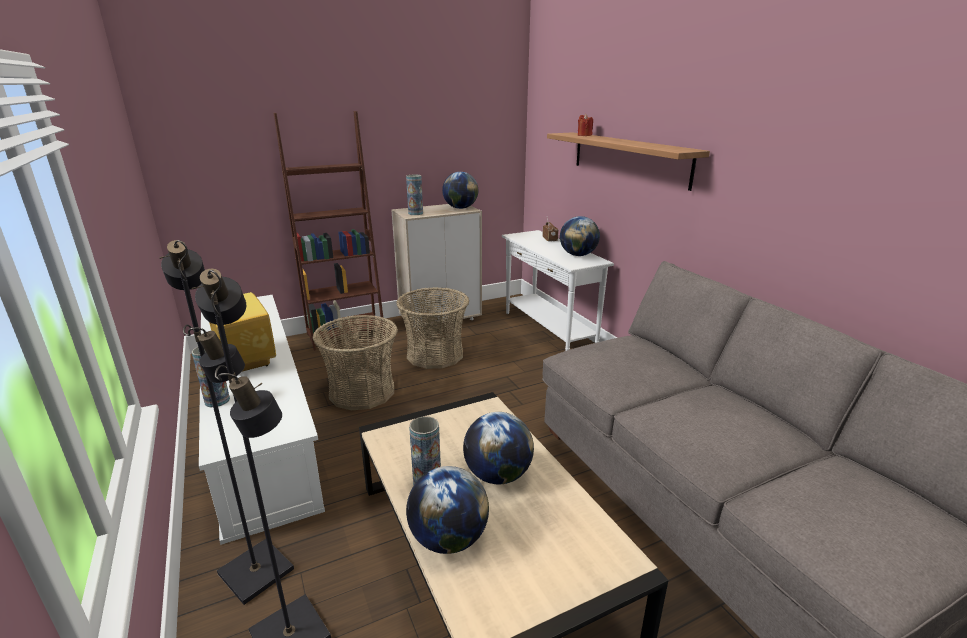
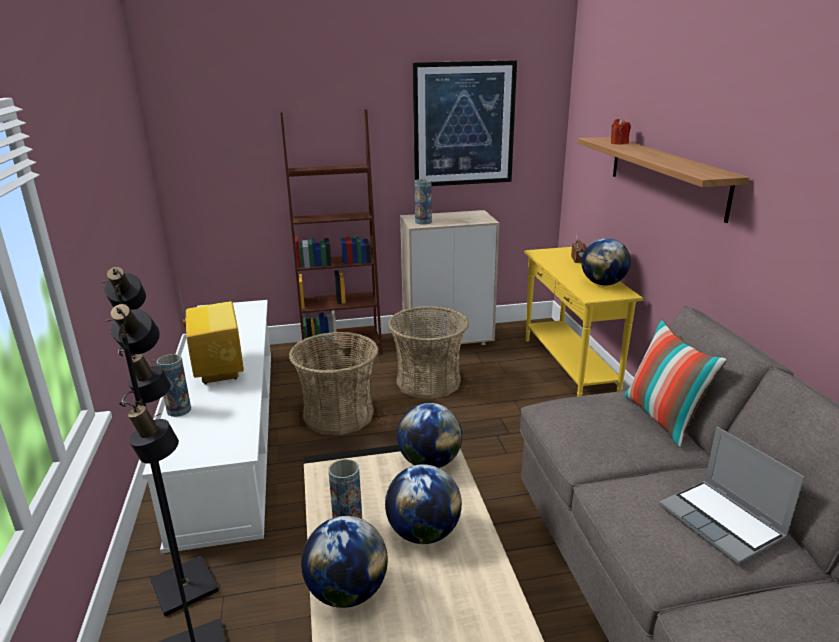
camera: 15 degrees right, 0 degrees up
globe [442,172,478,209] -> globe moved to [397,403,462,468]
white console table [502,230,614,351] -> yellow console table [524,247,643,396]
none -> picture [413,60,517,186]
none -> pillow [624,318,727,447]
none -> laptop [659,427,804,564]

